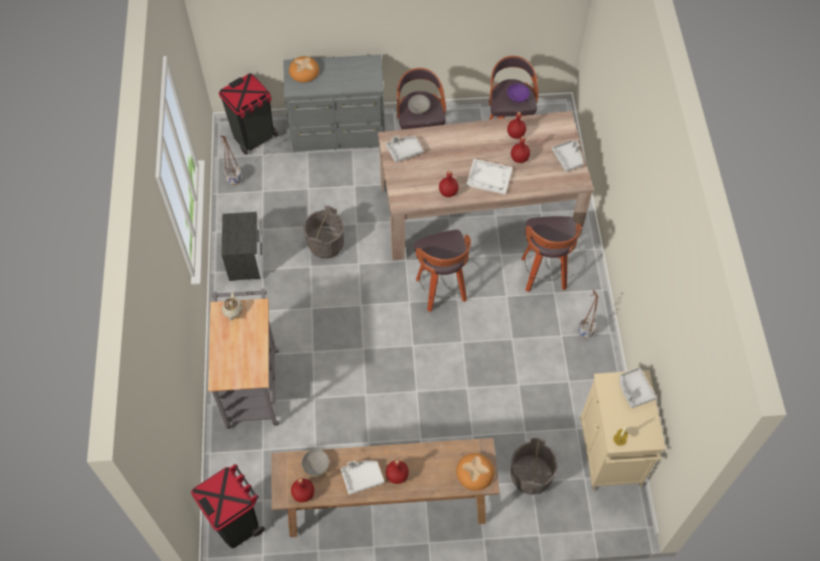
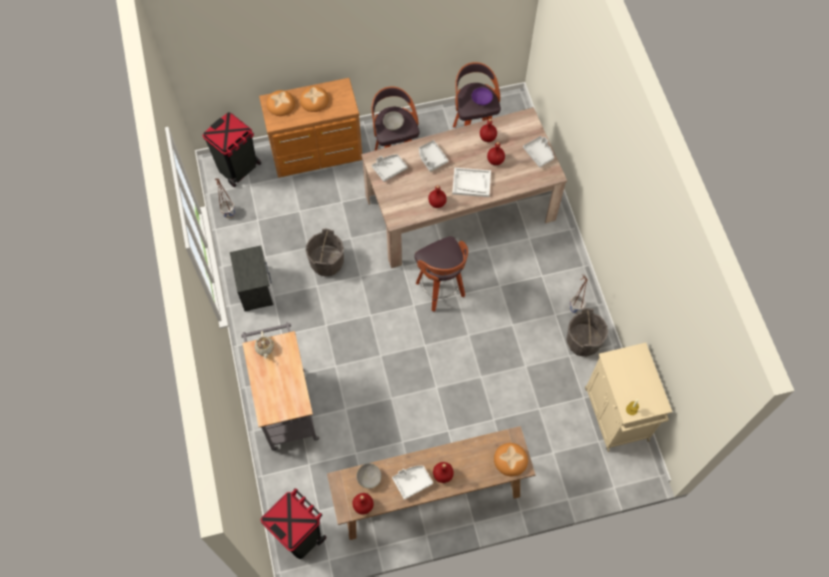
camera: 10 degrees left, 5 degrees up
grey dresser [284,55,385,152] -> brown dresser [259,78,362,178]
grey bucket [511,438,558,495] -> grey bucket moved to [566,308,608,357]
stool [522,216,581,292] -> none
grey tray [620,368,656,408] -> grey tray moved to [419,140,449,172]
none -> bread [300,86,329,112]

